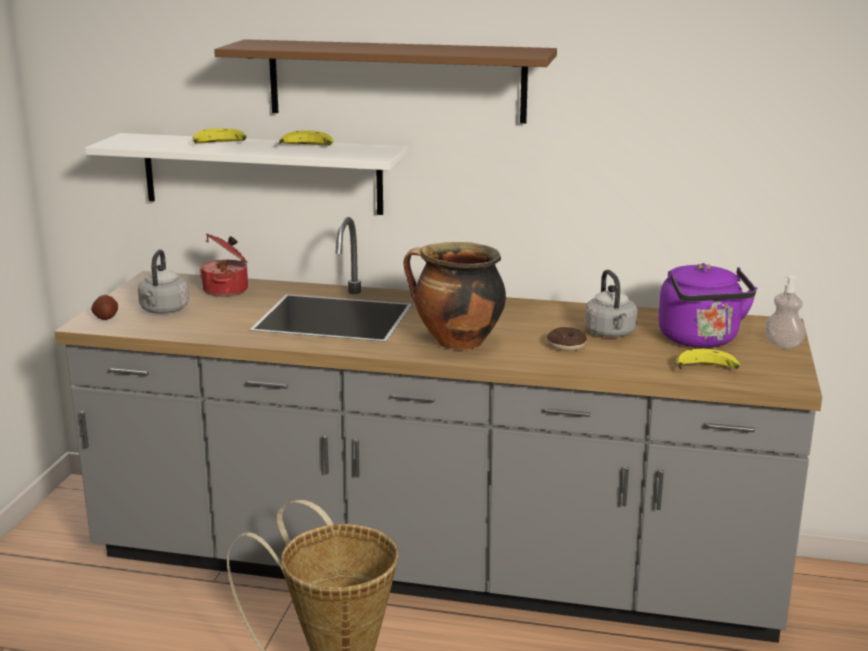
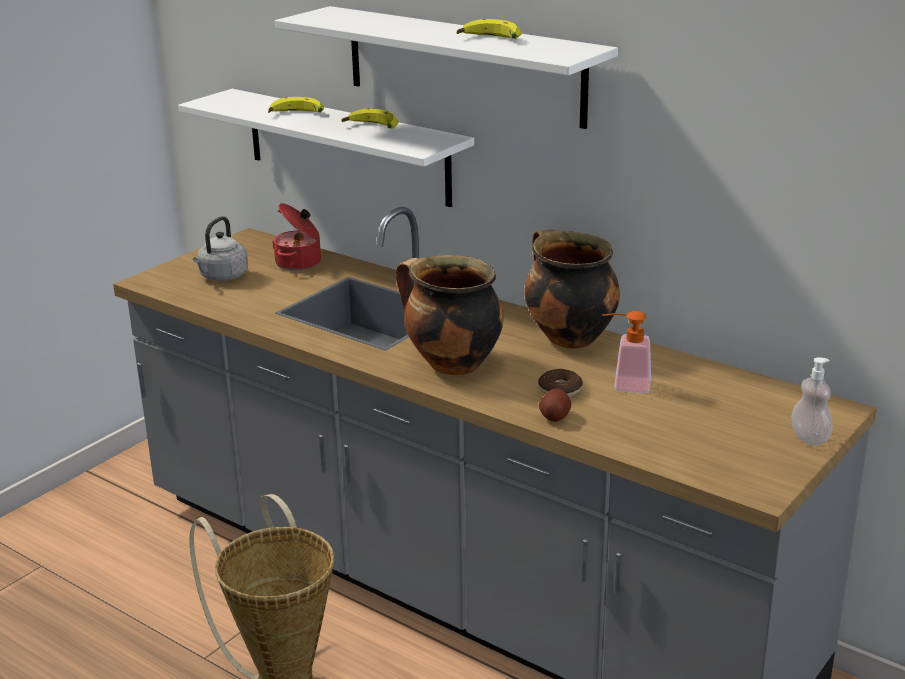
camera: 25 degrees right, 5 degrees up
potato [91,295,118,320] -> potato moved to [539,388,571,422]
brown shelf [214,39,557,124] -> white shelf [275,6,618,129]
grey kettle [585,270,638,337] -> soap dispenser [602,311,651,393]
purple kettle [658,263,757,348] -> none
banana [676,349,740,370] -> banana moved to [457,19,522,39]
none -> cooking pot [524,230,620,349]

